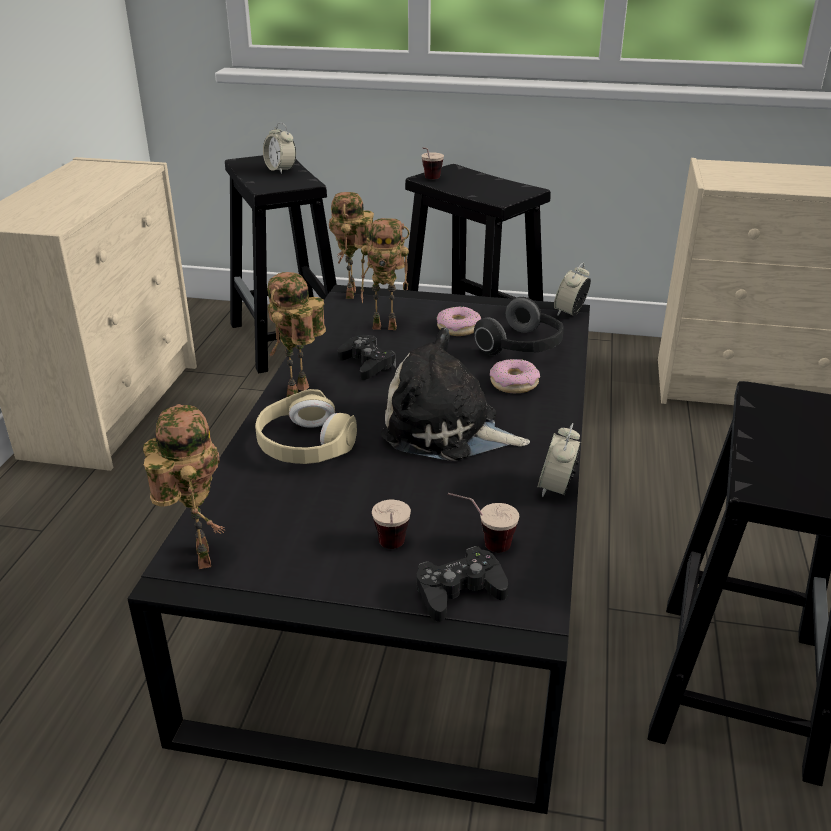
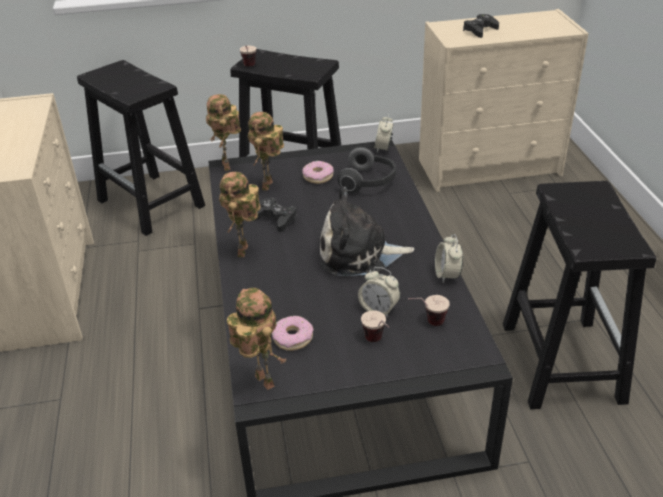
camera: 20 degrees left, 5 degrees up
beige headphones [255,389,357,464] -> none
alarm clock [263,123,296,174] -> alarm clock moved to [358,267,400,318]
toy robot [361,218,410,330] -> toy robot turned 120 degrees clockwise [248,112,284,191]
black game controller [416,546,508,622] -> black game controller moved to [463,14,499,38]
donut [490,359,540,393] -> donut moved to [272,316,314,351]

